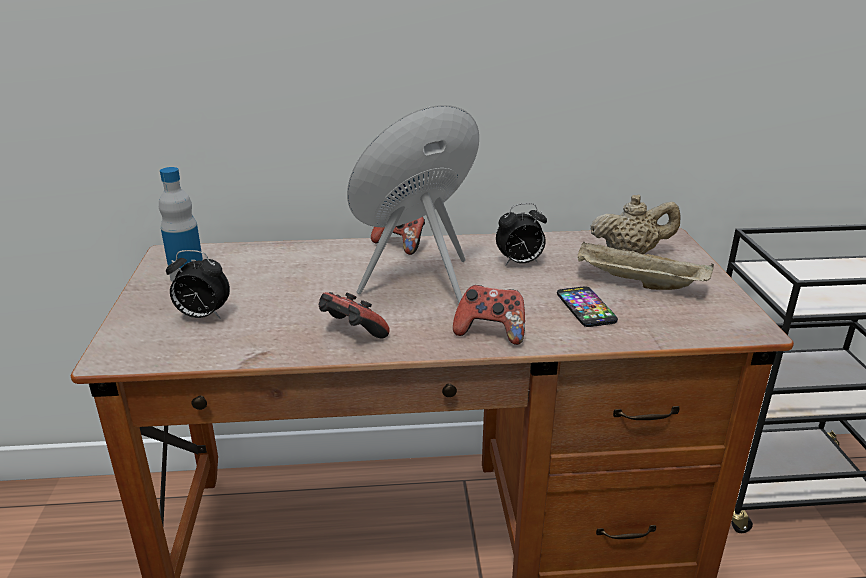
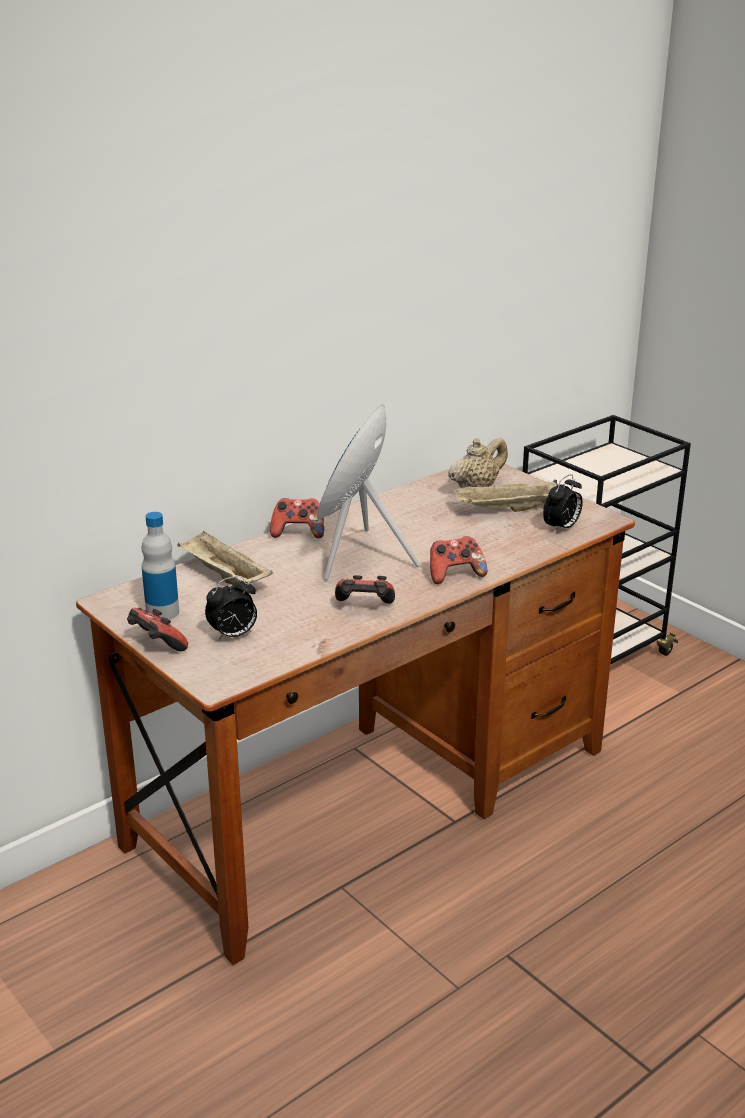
camera: 35 degrees left, 0 degrees up
alarm clock [496,203,547,266] -> alarm clock moved to [543,474,583,534]
phone [557,286,618,327] -> none
none -> game controller [127,608,188,651]
none -> beige tray [178,530,273,585]

